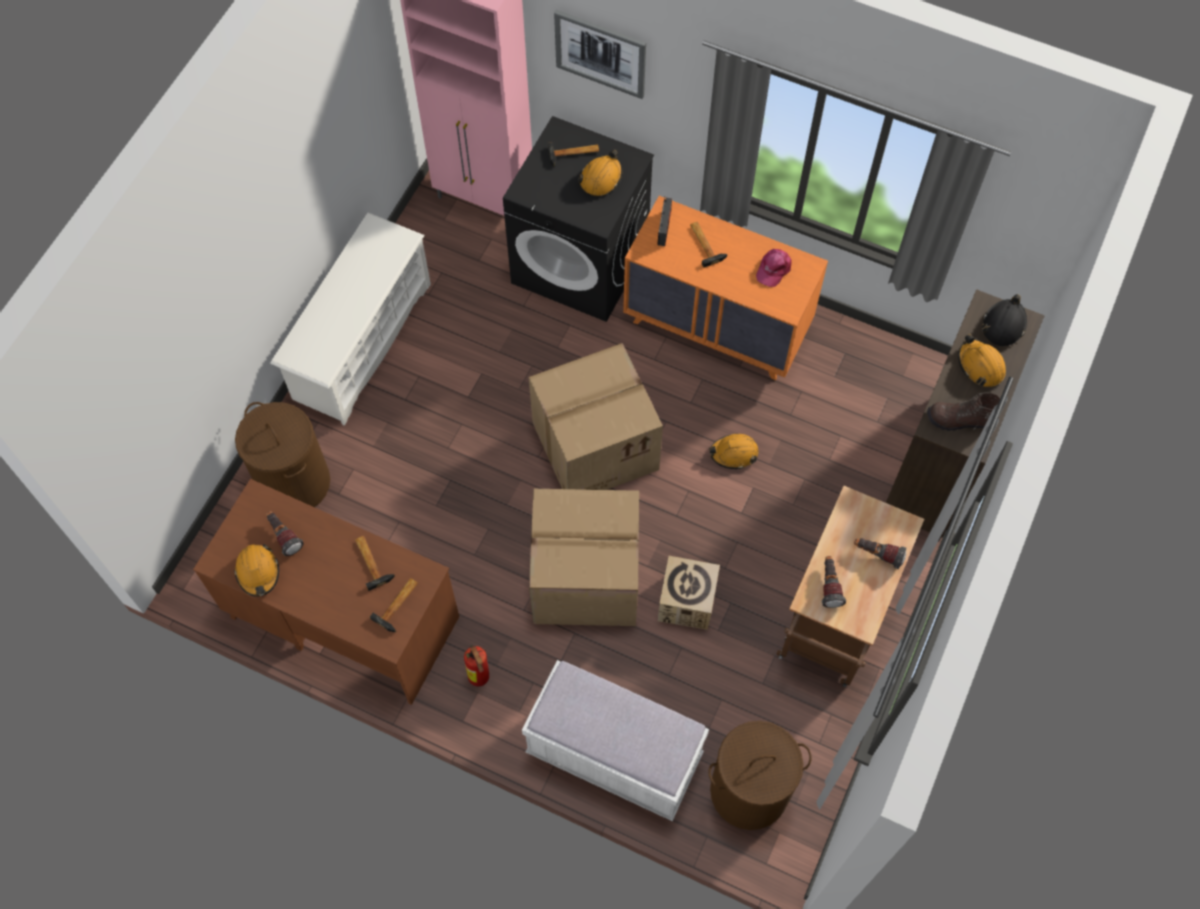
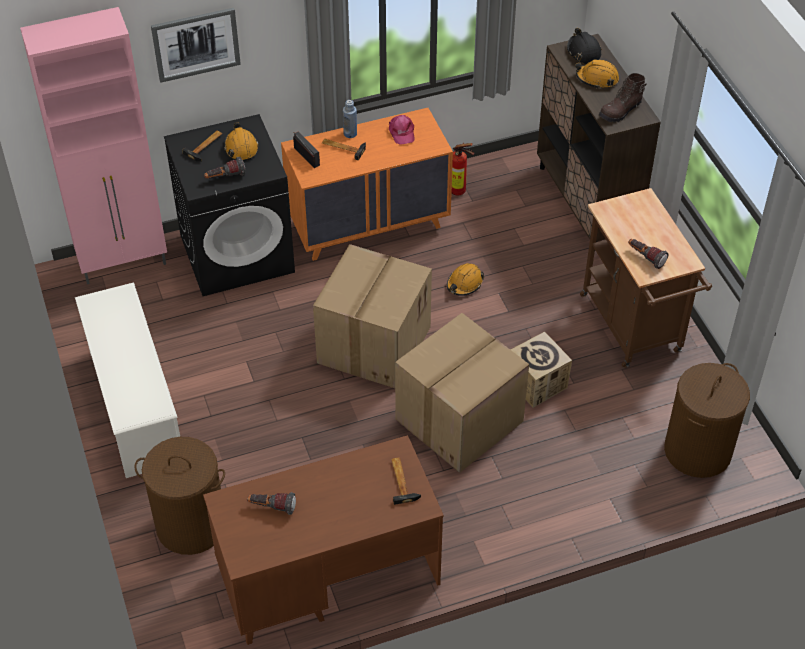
camera: 45 degrees left, 15 degrees down
orange hard hat [234,544,279,597] -> none
hammer [355,536,395,591] -> none
fire extinguisher [464,645,489,686] -> fire extinguisher moved to [452,143,474,195]
white bench [522,660,709,821] -> none
flashlight [854,538,906,569] -> flashlight moved to [204,157,245,179]
none -> blue bottle [343,100,357,138]

